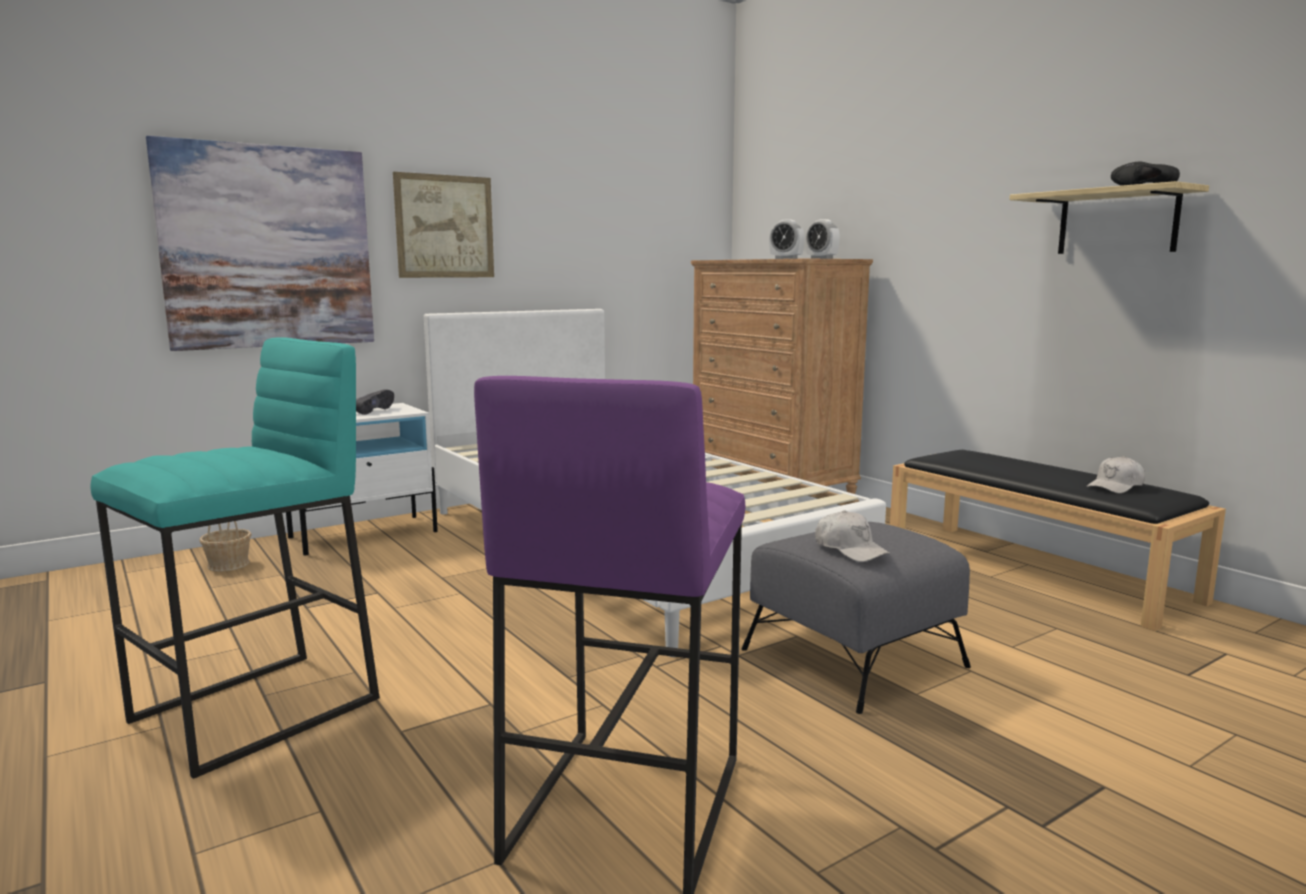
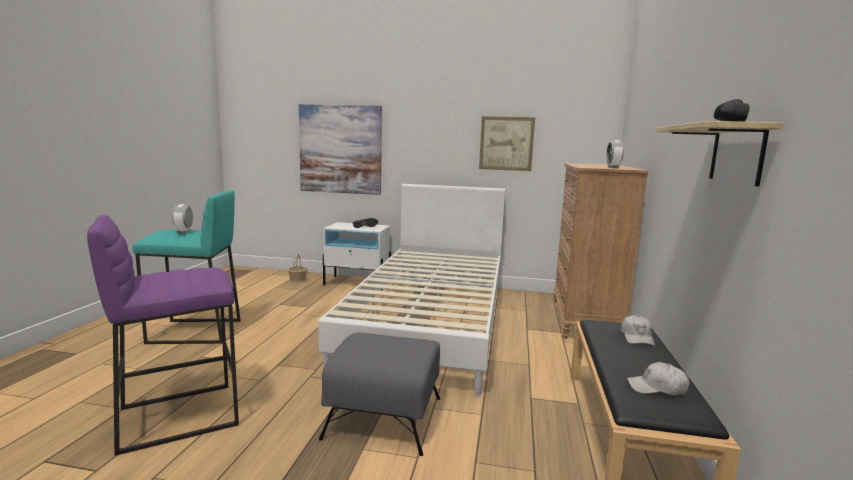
camera: 45 degrees right, 0 degrees up
picture [393,172,494,278] -> picture moved to [479,116,535,171]
alarm clock [769,219,805,259] -> alarm clock moved to [172,204,193,234]
white cap [815,510,890,562] -> white cap moved to [621,315,655,346]

